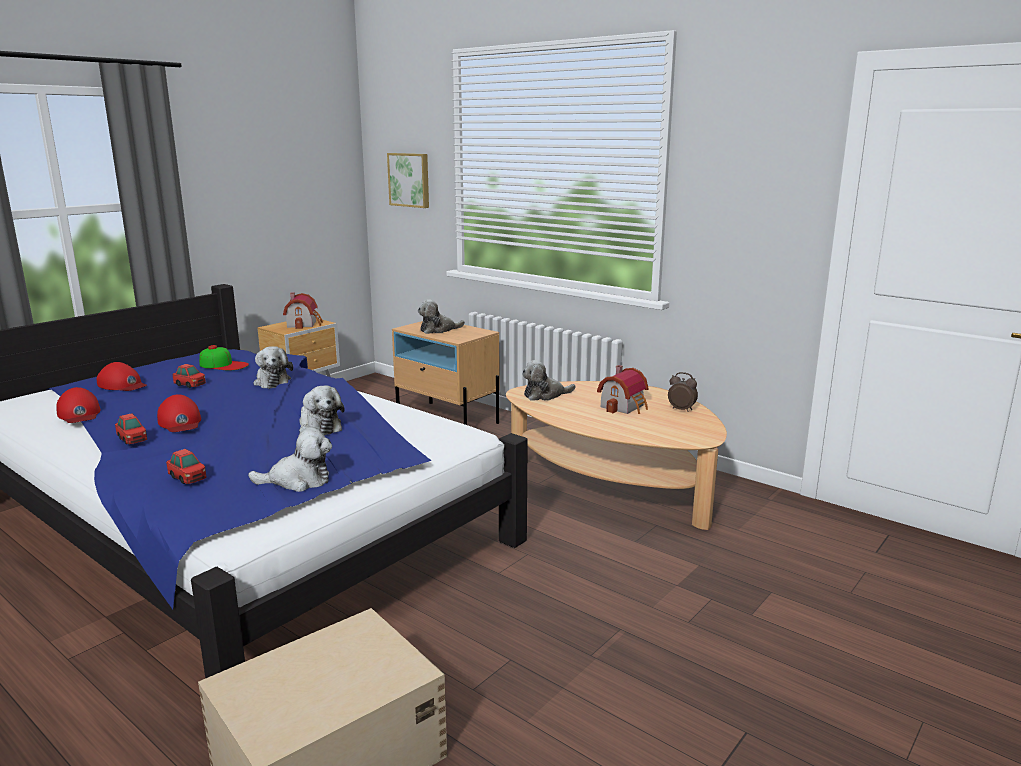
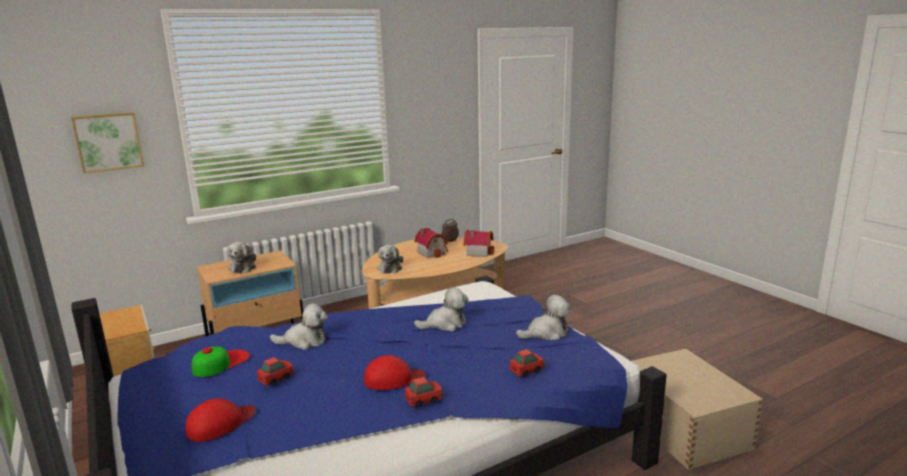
camera: 70 degrees left, 0 degrees up
red cap [56,387,101,423] -> none
plush toy [248,427,332,492] -> plush toy turned 60 degrees clockwise [516,295,571,340]
toy house [283,293,323,329] -> toy house moved to [464,230,494,257]

